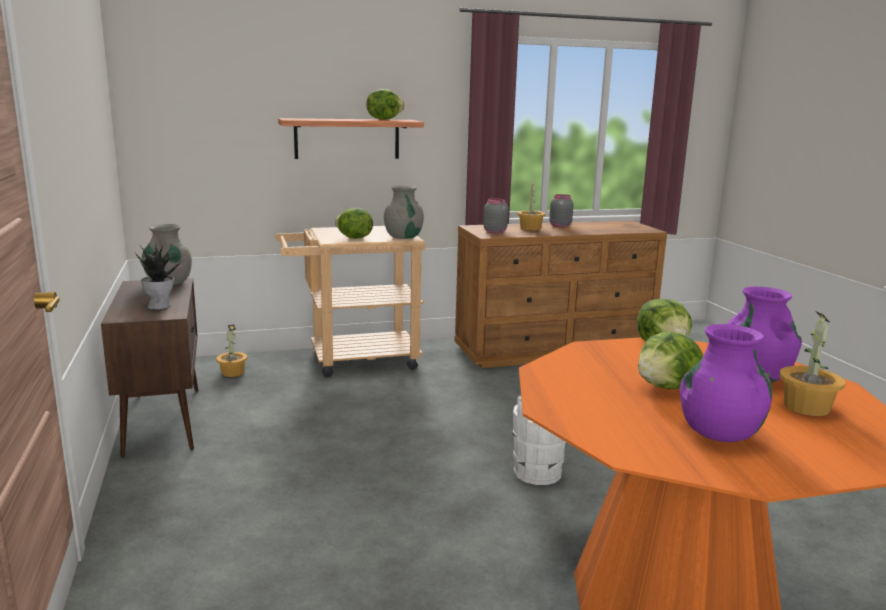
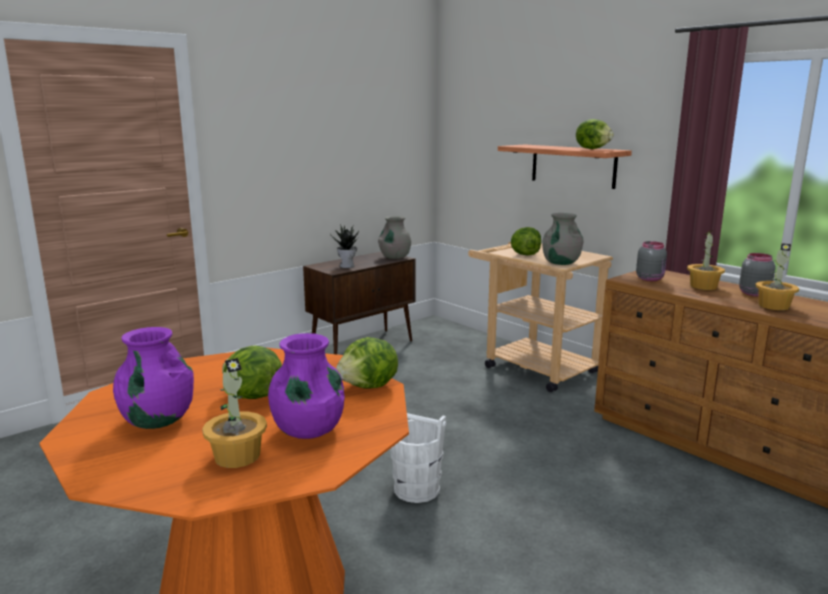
camera: 65 degrees right, 0 degrees up
potted plant [216,324,248,377] -> potted plant moved to [755,243,799,310]

